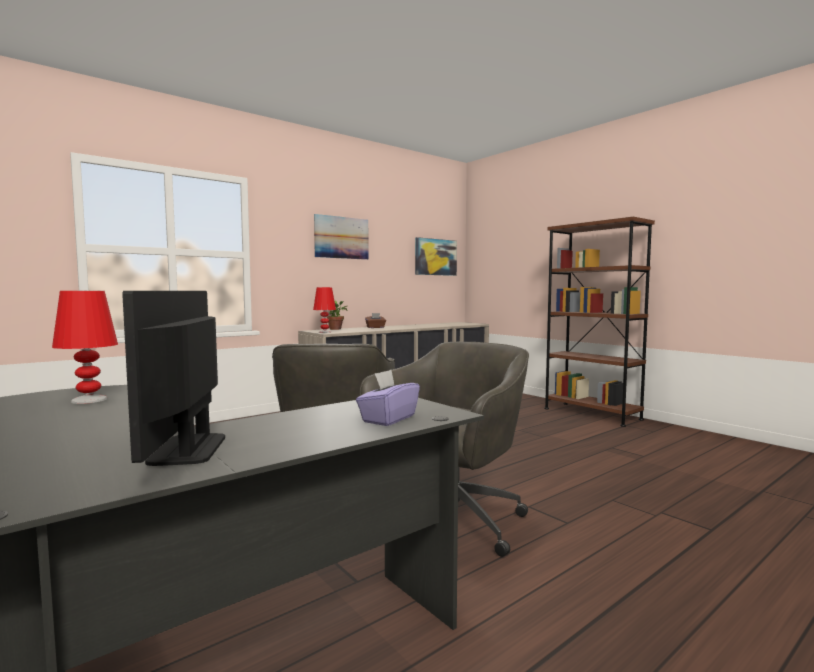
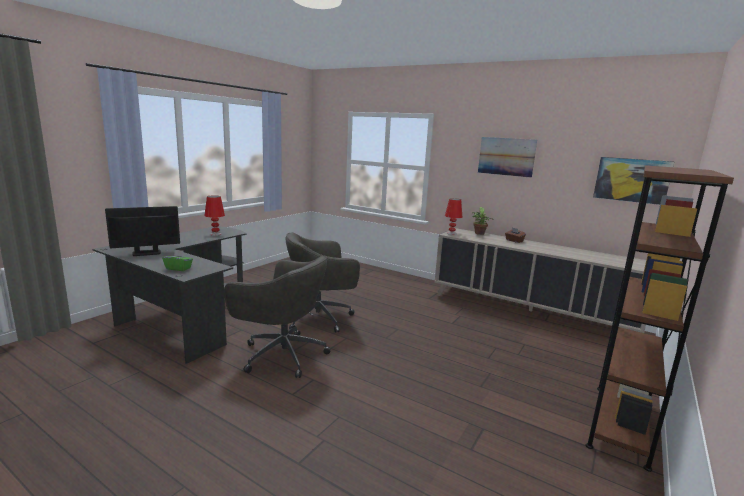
camera: 70 degrees right, 10 degrees up
purple tissue box [356,370,420,426] -> green tissue box [162,250,193,271]

